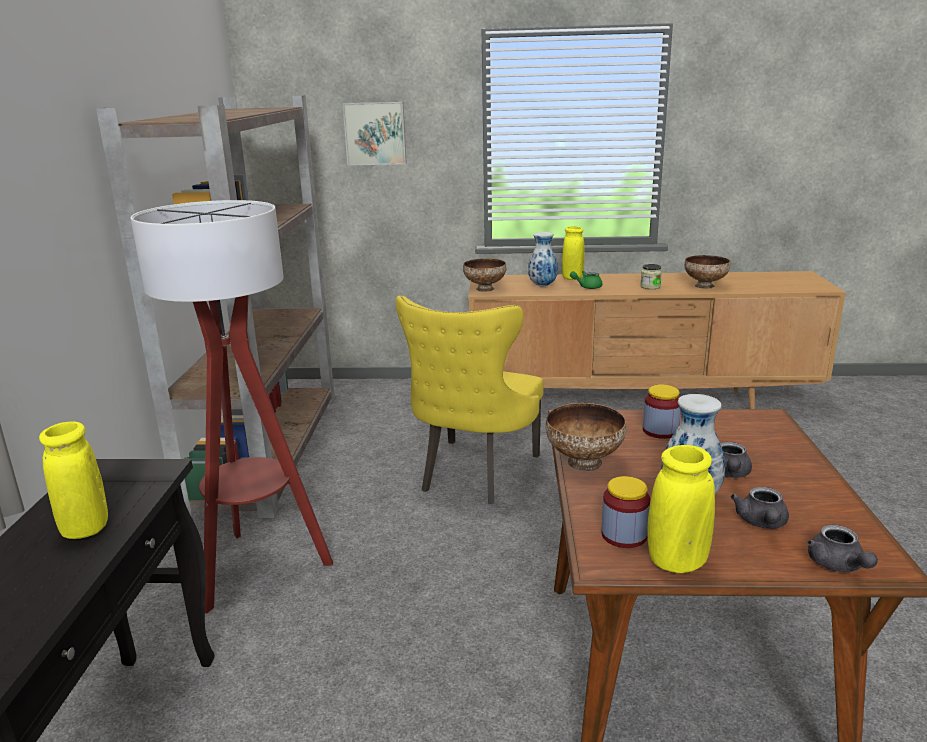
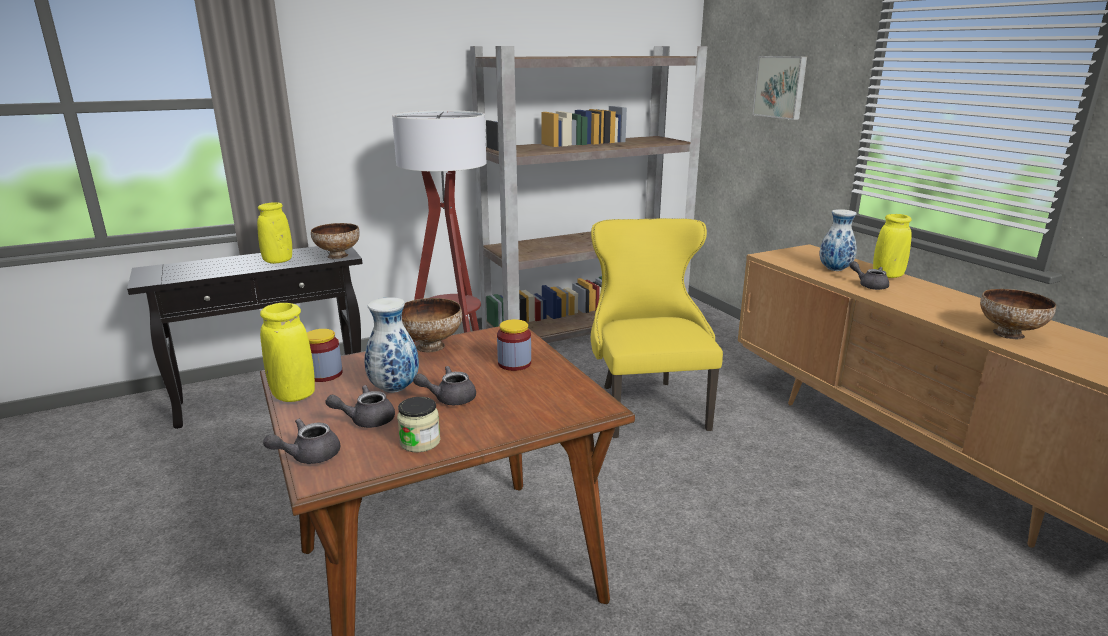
camera: 60 degrees right, 0 degrees up
yellow chair [396,295,543,504] -> yellow chair turned 90 degrees clockwise [591,218,723,438]
bowl [463,258,506,292] -> bowl moved to [311,223,360,259]
green teapot [570,271,603,289] -> grey teapot [850,261,889,290]
jar [640,264,662,289] -> jar moved to [397,397,440,452]

